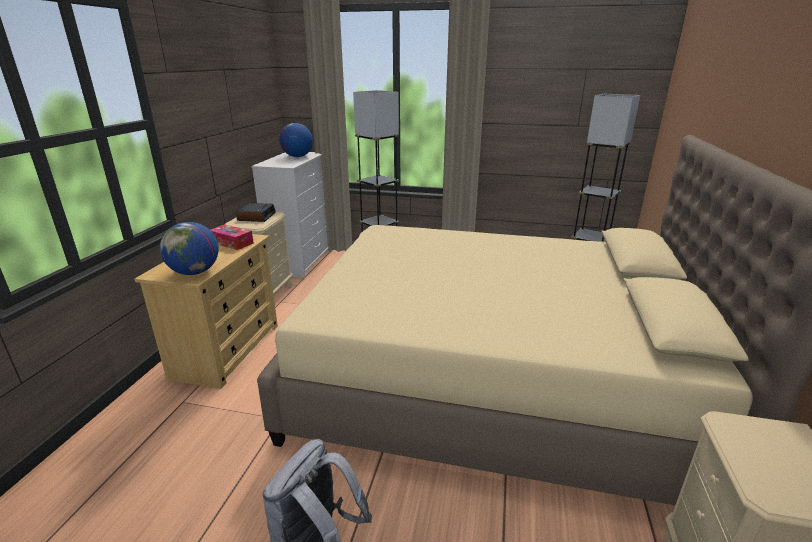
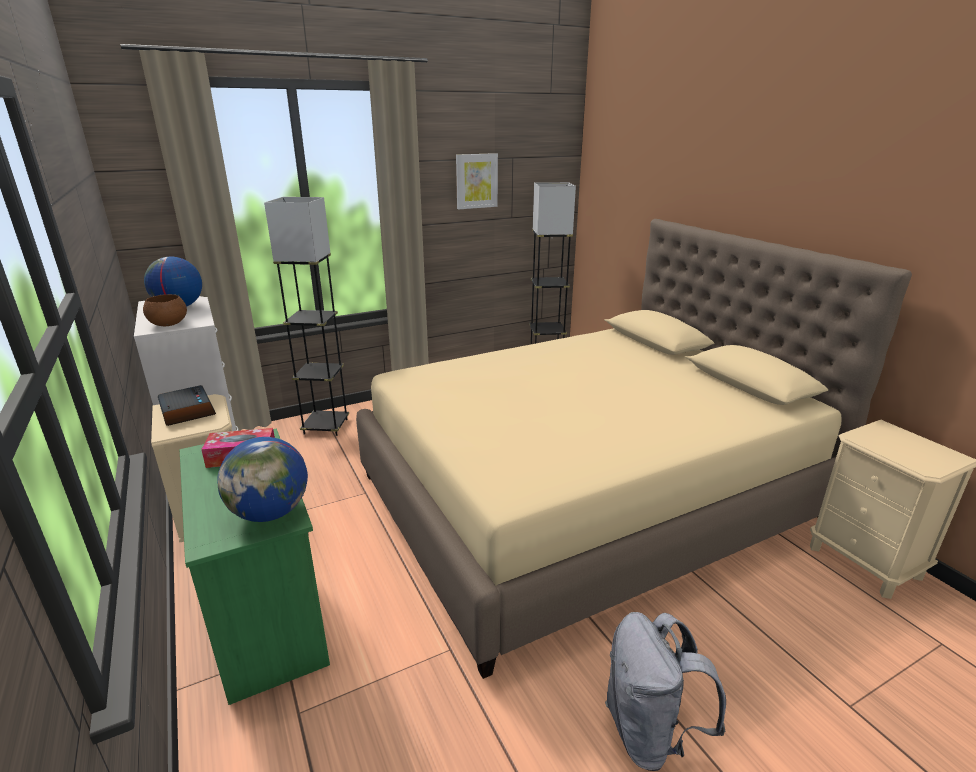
camera: 40 degrees left, 0 degrees up
beige dresser [134,234,278,389] -> green dresser [180,429,330,705]
none -> brown bowl [143,294,187,326]
none -> picture [456,153,498,209]

